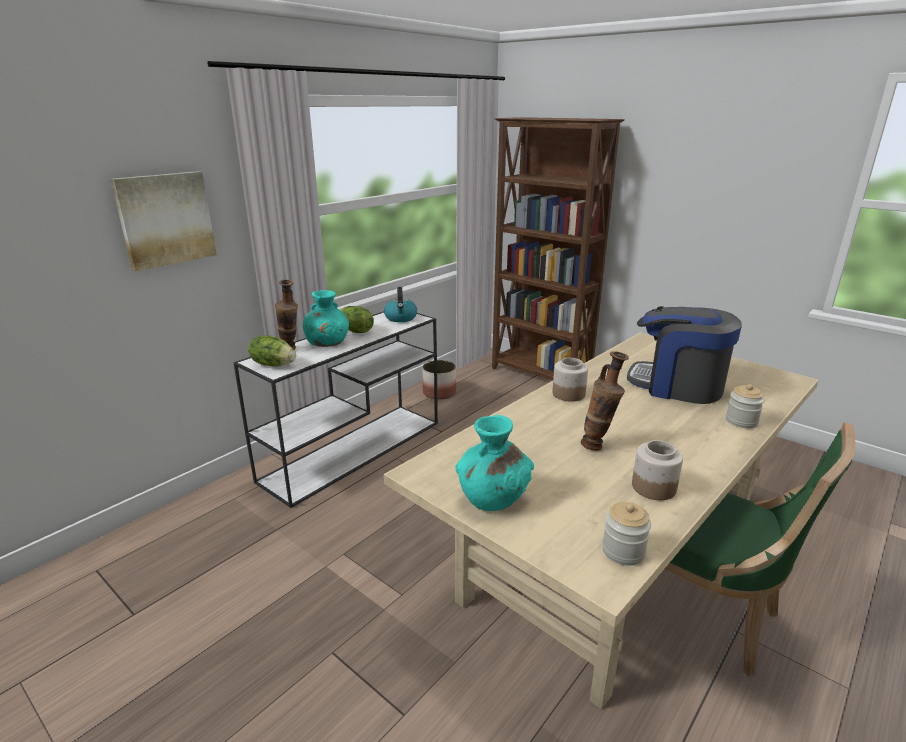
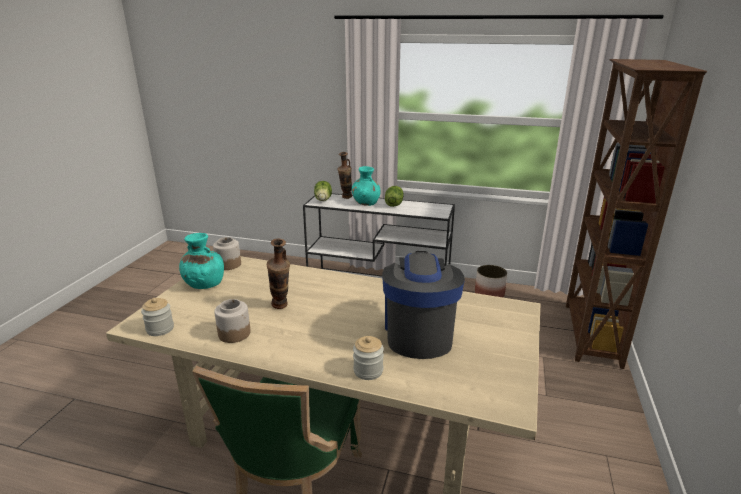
camera: 65 degrees right, 0 degrees up
picture [111,171,217,271] -> none
kettle [384,287,417,322] -> none
jar [552,358,588,402] -> jar moved to [213,237,241,270]

